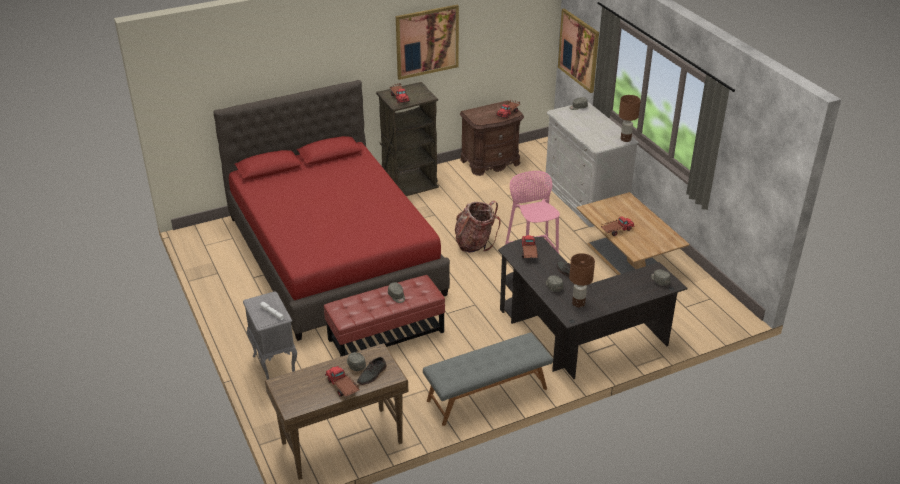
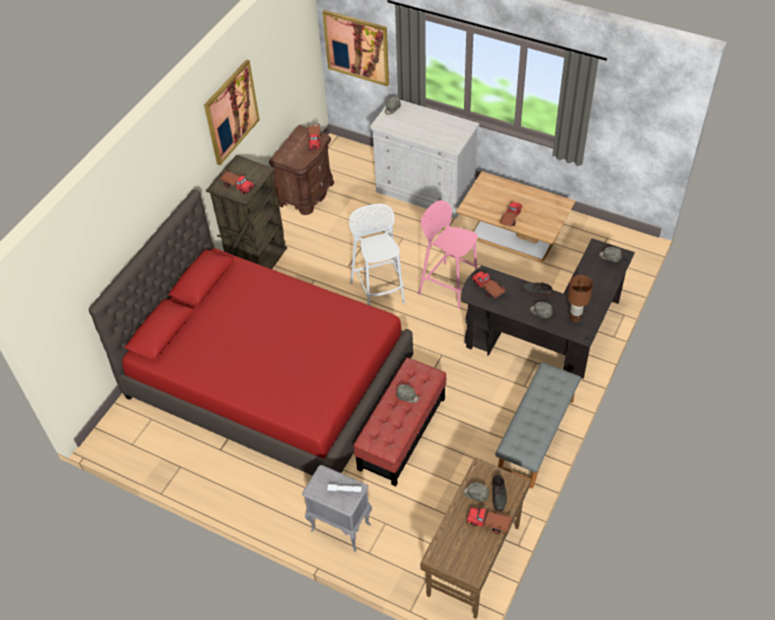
camera: 35 degrees left, 15 degrees up
backpack [455,201,501,253] -> white stool [349,204,405,305]
brown table lamp [619,95,641,142] -> none

